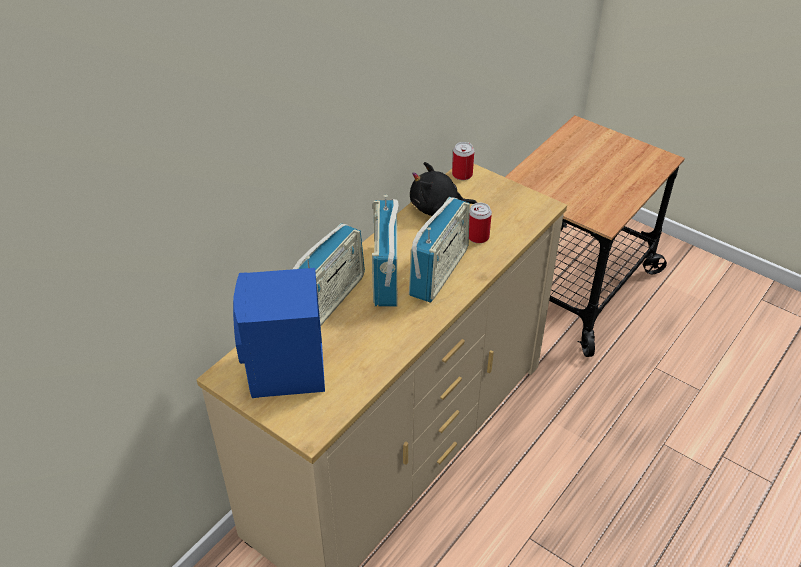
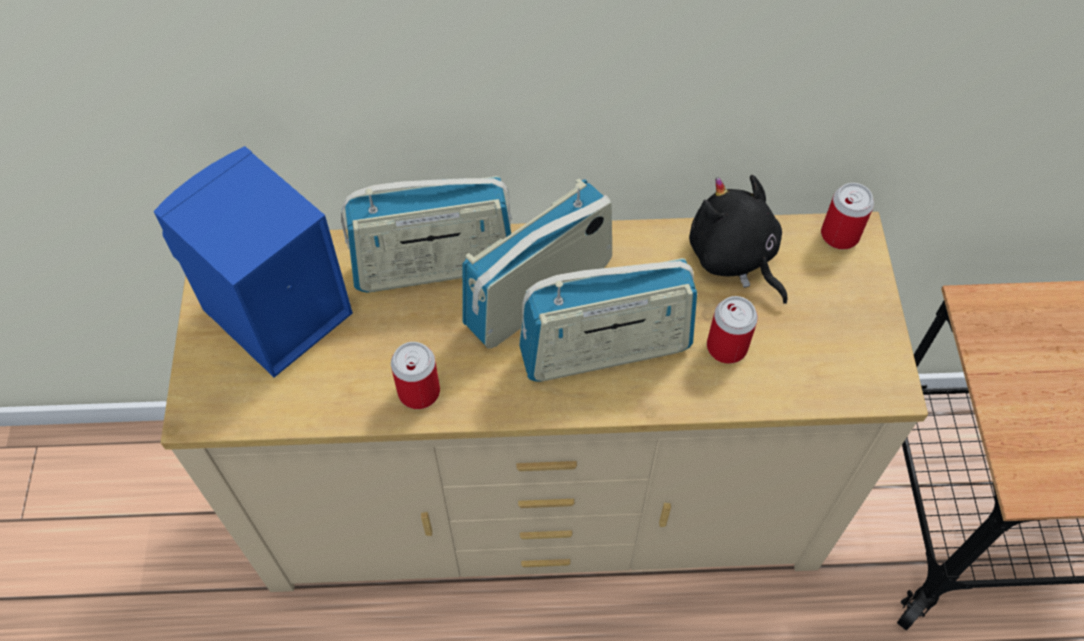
camera: 50 degrees right, 15 degrees up
none -> can [391,342,440,409]

